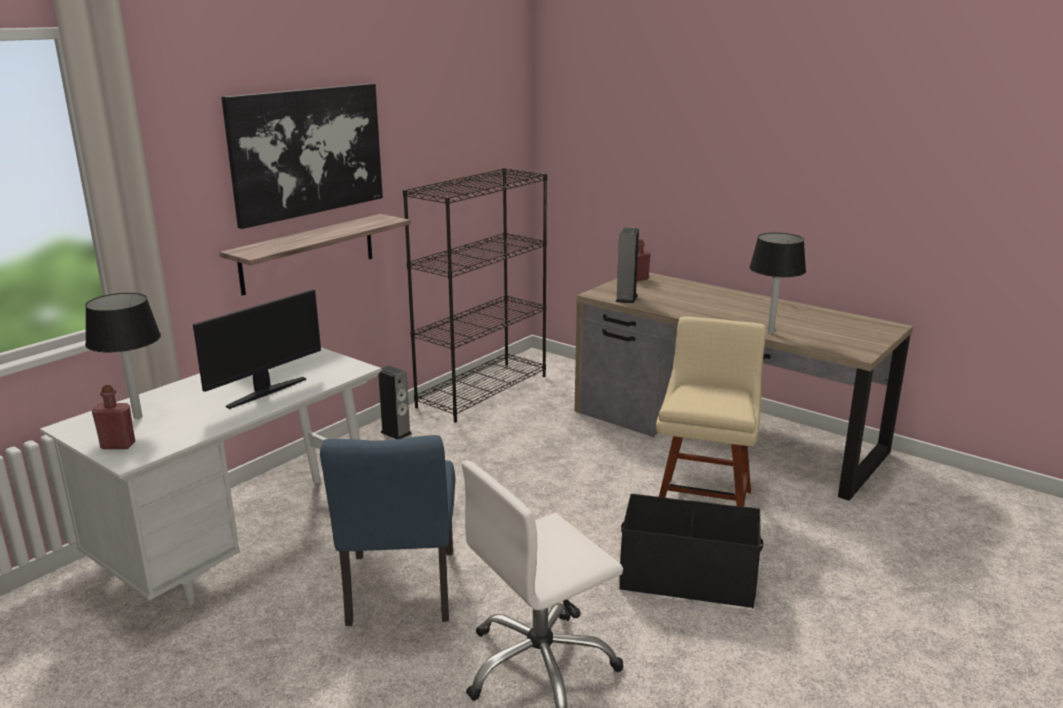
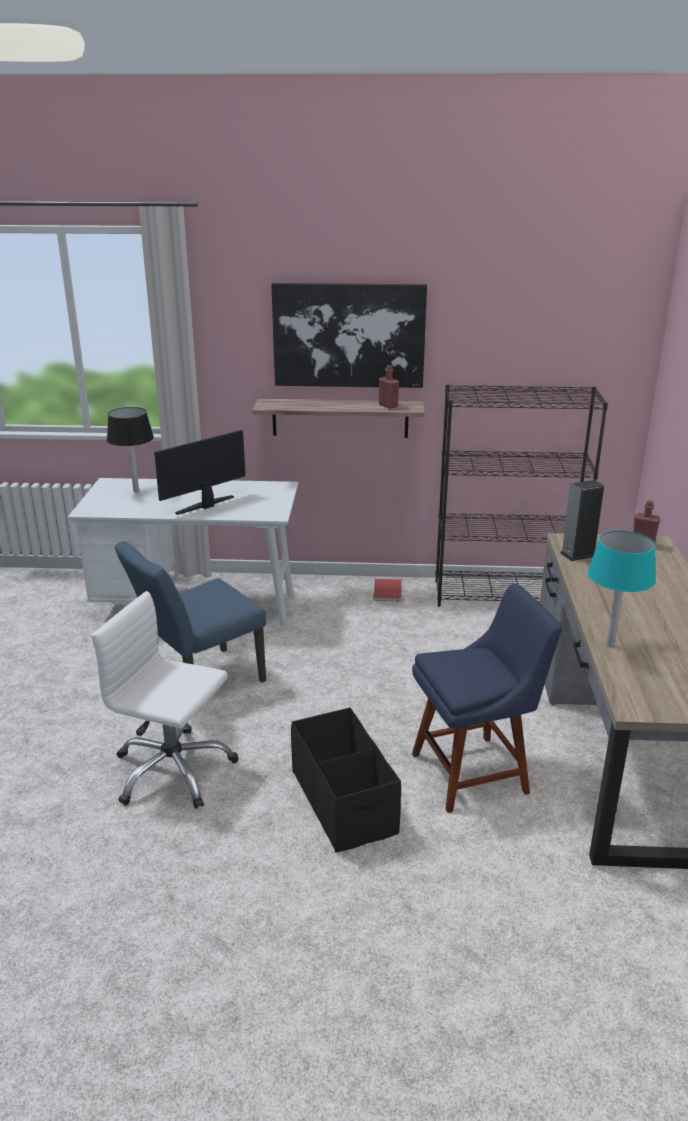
camera: 55 degrees right, 5 degrees up
red bottle [92,385,135,449] -> red bottle moved to [379,365,399,409]
monitor [193,289,321,409] -> monitor turned 135 degrees clockwise [154,430,246,515]
speaker [378,366,412,439] -> red book [373,579,402,602]
beige chair [656,316,766,507] -> blue chair [412,583,562,813]
black table lamp [749,233,806,334] -> turquoise table lamp [587,530,656,647]

